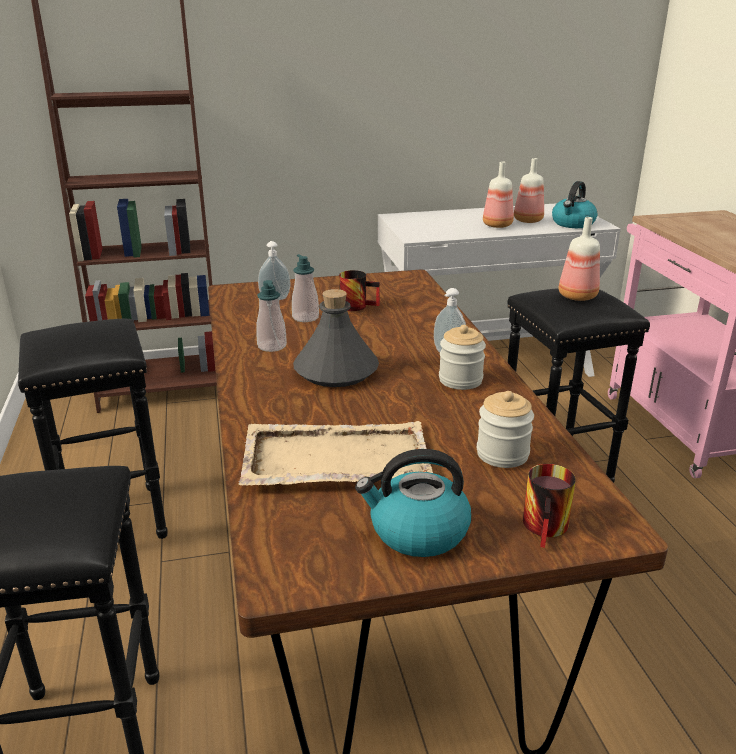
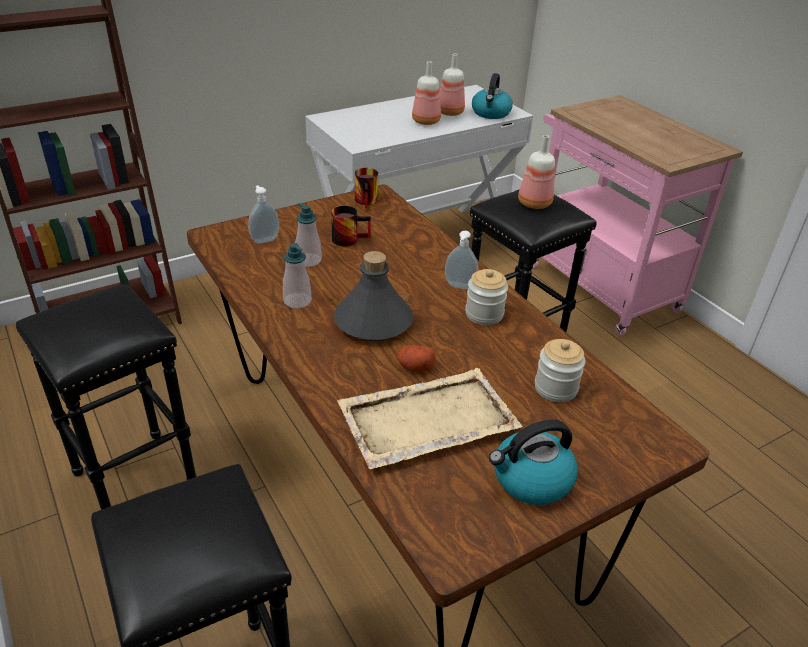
camera: 20 degrees left, 10 degrees up
mug [523,464,576,548] -> mug moved to [355,168,378,208]
none -> potato [397,345,436,372]

